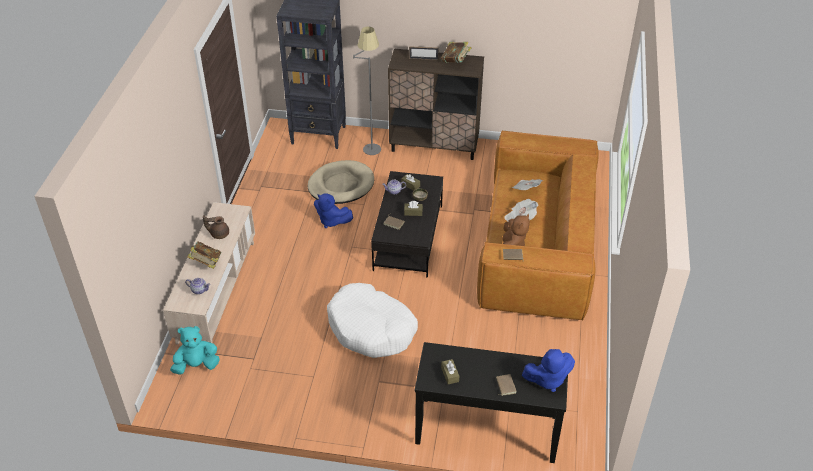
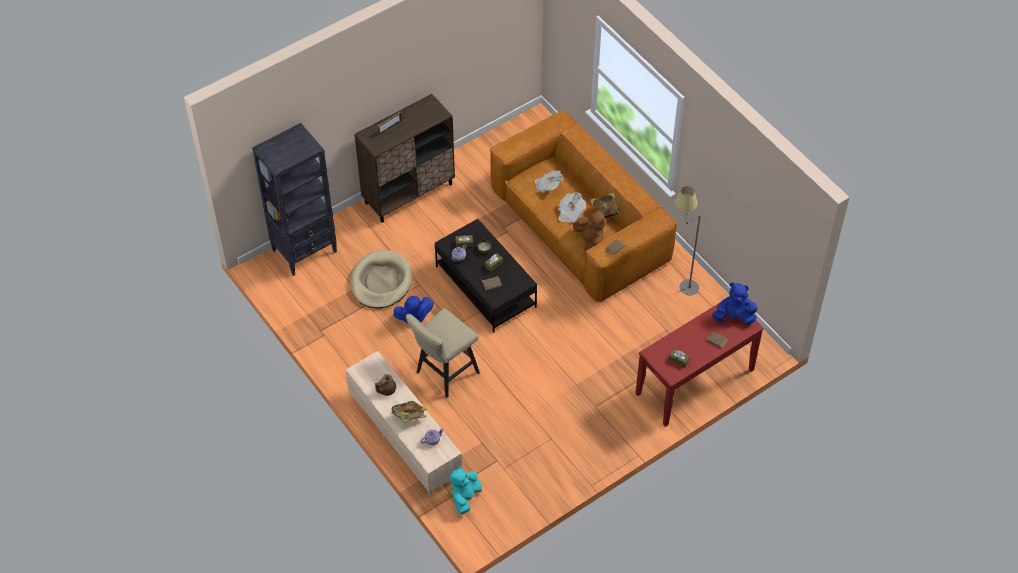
camera: 45 degrees left, 10 degrees up
white dog bed [327,283,418,358] -> none
grey floor lamp [353,27,381,155] -> grey floor lamp moved to [675,186,701,295]
black console table [415,342,568,463] -> red console table [635,303,764,427]
book [441,42,472,63] -> book moved to [590,193,620,218]
blue plush toy [522,349,575,392] -> blue plush toy turned 120 degrees counterclockwise [712,283,758,326]
none -> beige stool [406,308,480,397]

